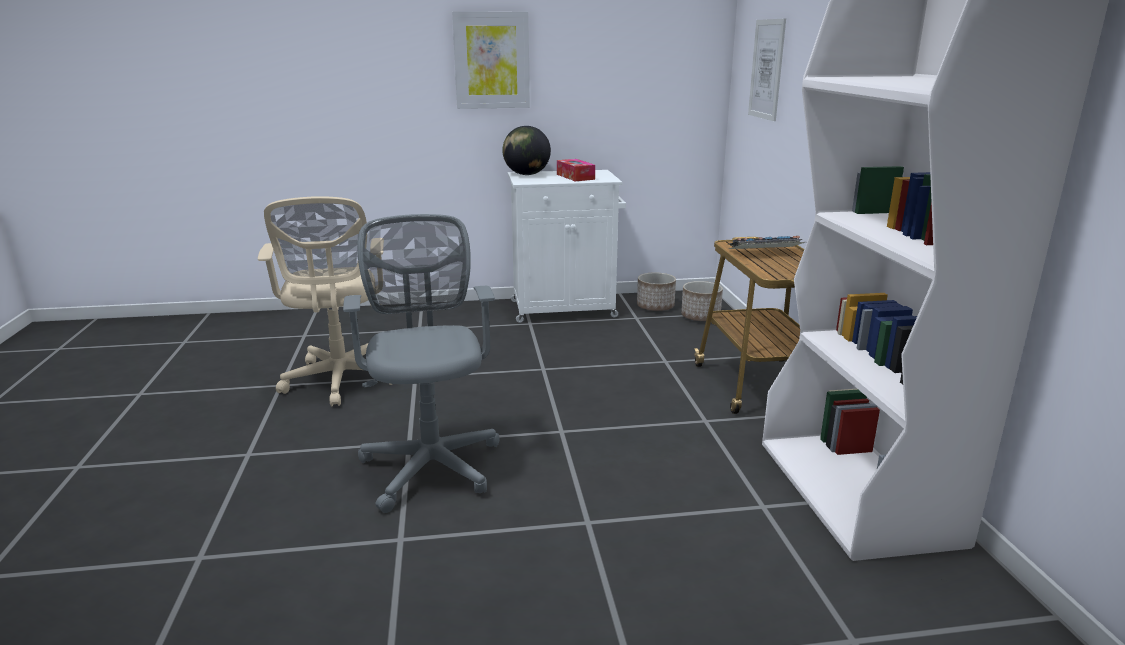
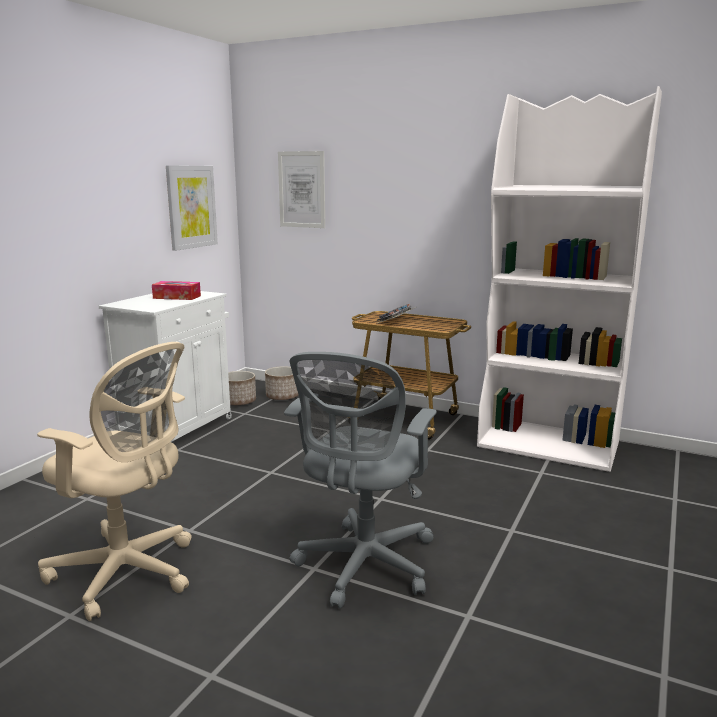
camera: 55 degrees left, 5 degrees down
grey office chair [343,214,500,513] -> grey office chair turned 90 degrees counterclockwise [284,352,437,609]
picture [452,11,530,109] -> picture moved to [166,165,218,251]
globe [502,126,551,175] -> none

